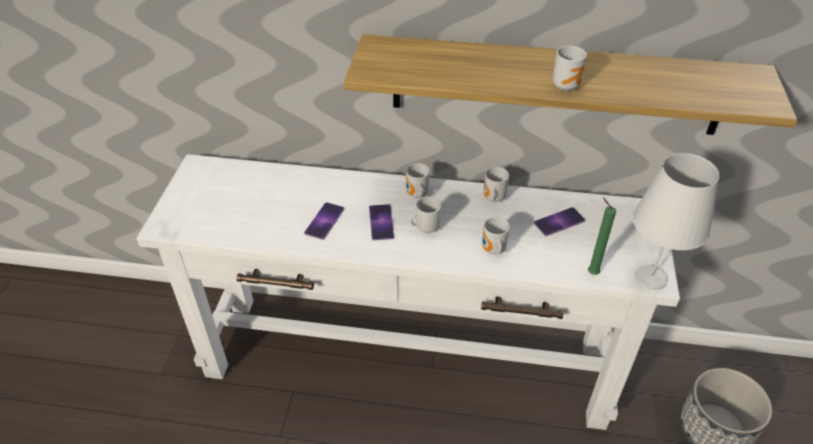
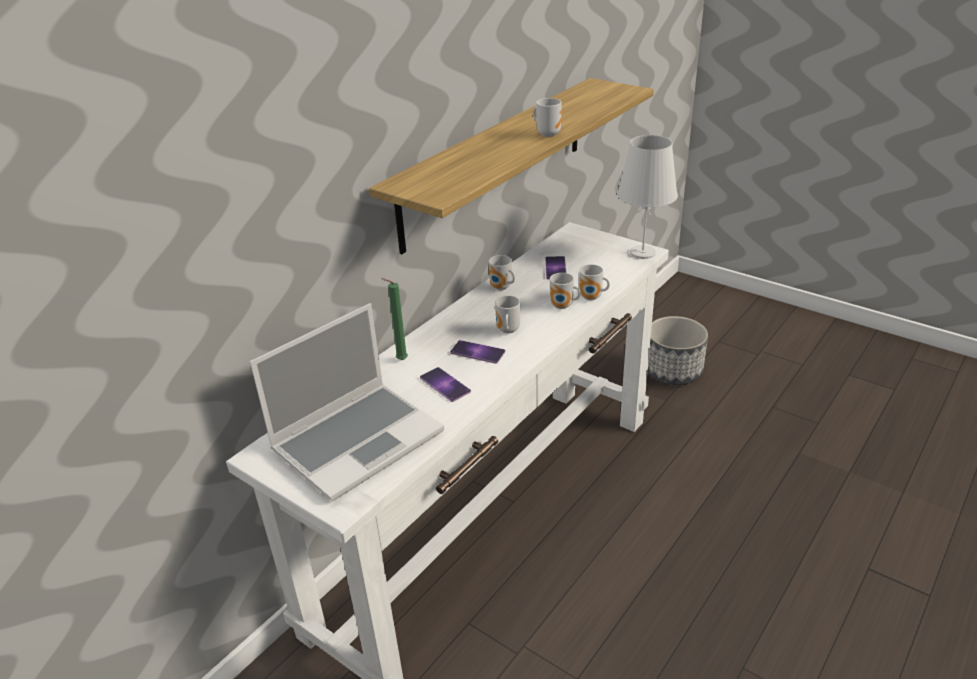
camera: 60 degrees left, 10 degrees down
mug [406,163,430,198] -> mug moved to [579,264,610,300]
green candle [588,197,616,275] -> green candle moved to [382,278,408,360]
none -> laptop [250,303,444,501]

